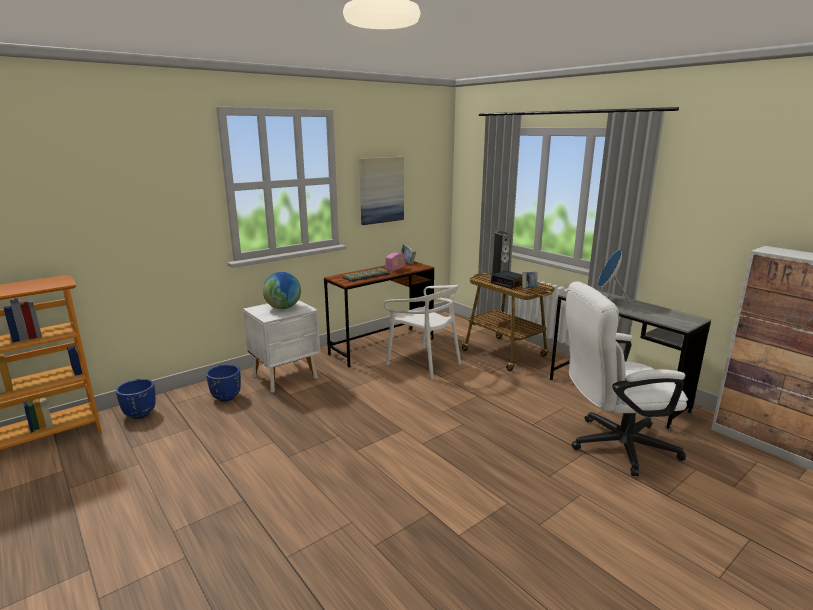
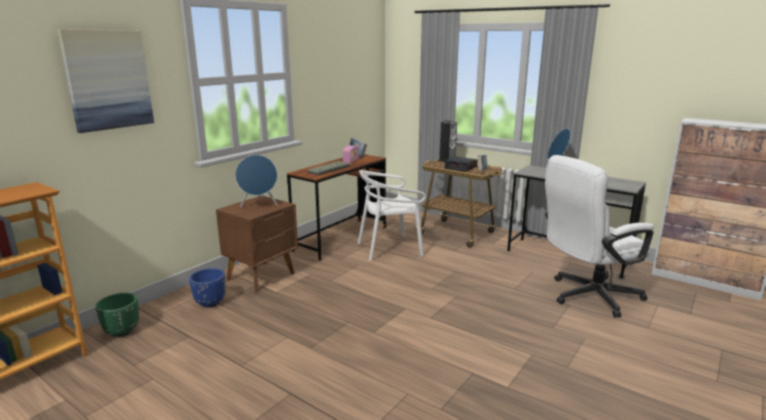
camera: 15 degrees left, 0 degrees up
blue planter [116,379,156,419] -> green planter [95,293,139,337]
white nightstand [243,300,320,393] -> brown nightstand [216,195,298,293]
globe [263,272,301,309] -> blue speaker [235,155,278,208]
picture [359,157,404,225] -> picture moved to [57,29,154,133]
white chair [384,285,461,379] -> white chair turned 135 degrees clockwise [358,170,426,261]

